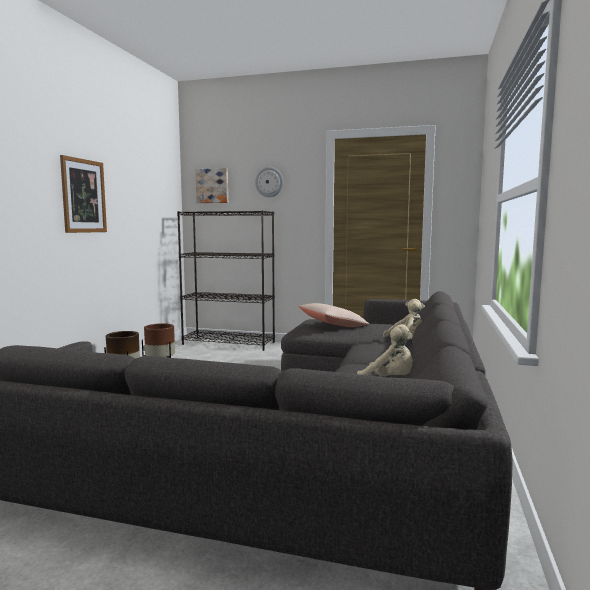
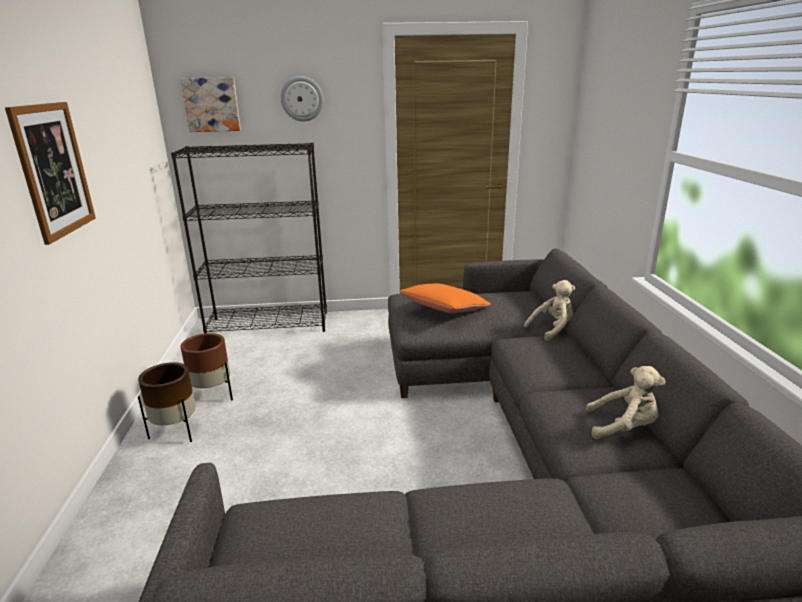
camera: 20 degrees left, 15 degrees up
beige pillow [298,303,369,327] -> orange pillow [399,284,491,313]

